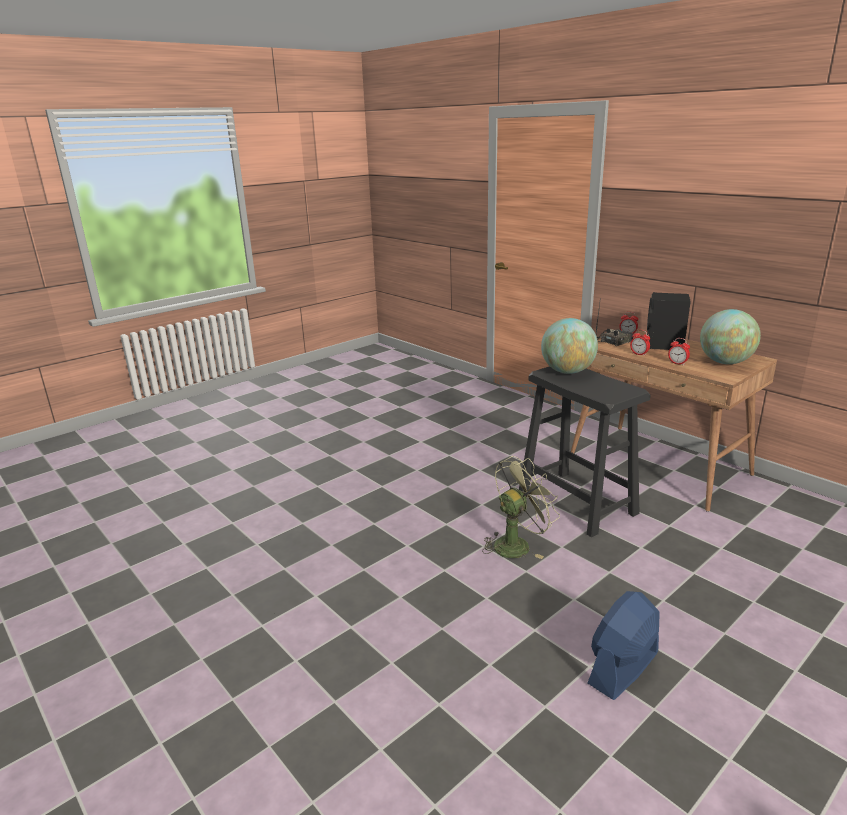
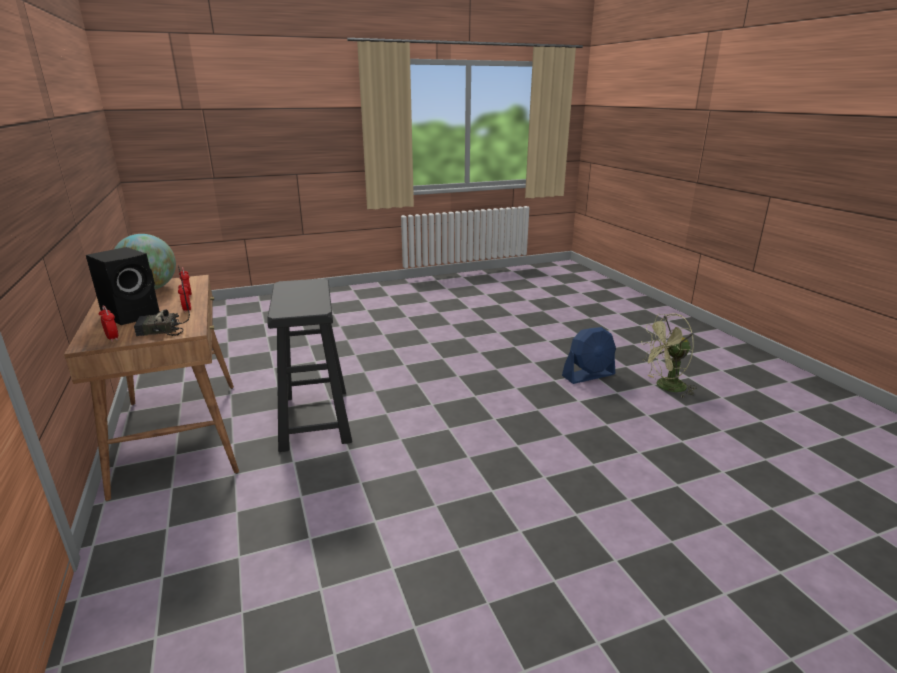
camera: 160 degrees left, 0 degrees up
green fan [482,456,560,559] -> green fan moved to [641,313,697,398]
globe [541,318,598,374] -> none
blue fan [588,591,660,700] -> blue fan moved to [562,327,616,384]

